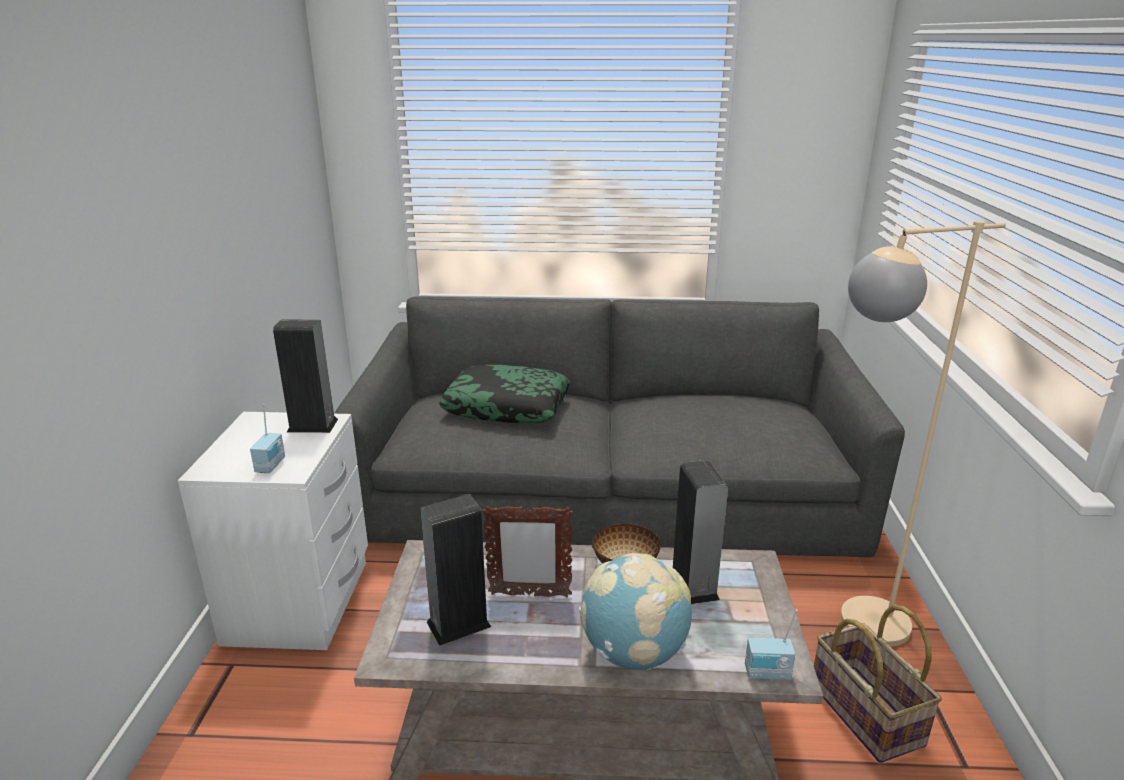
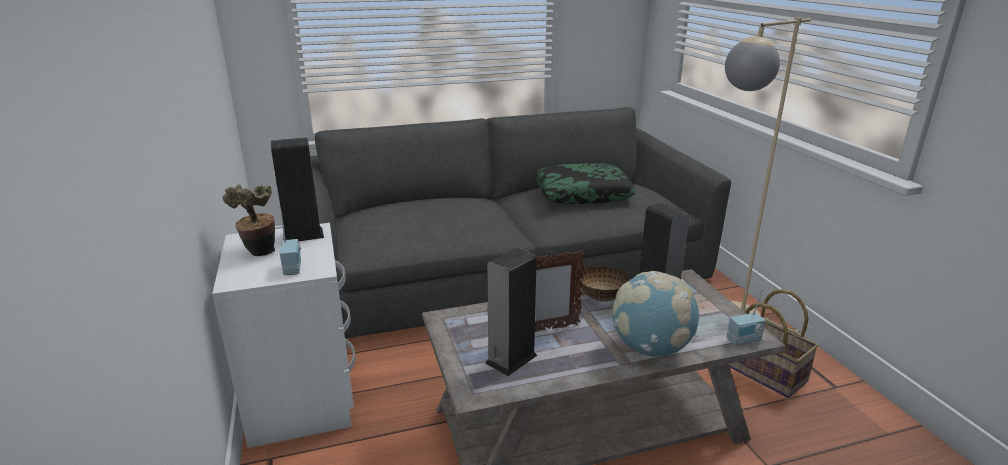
camera: 20 degrees left, 0 degrees up
pillow [439,365,570,423] -> pillow moved to [535,163,636,204]
none -> potted plant [223,184,275,256]

